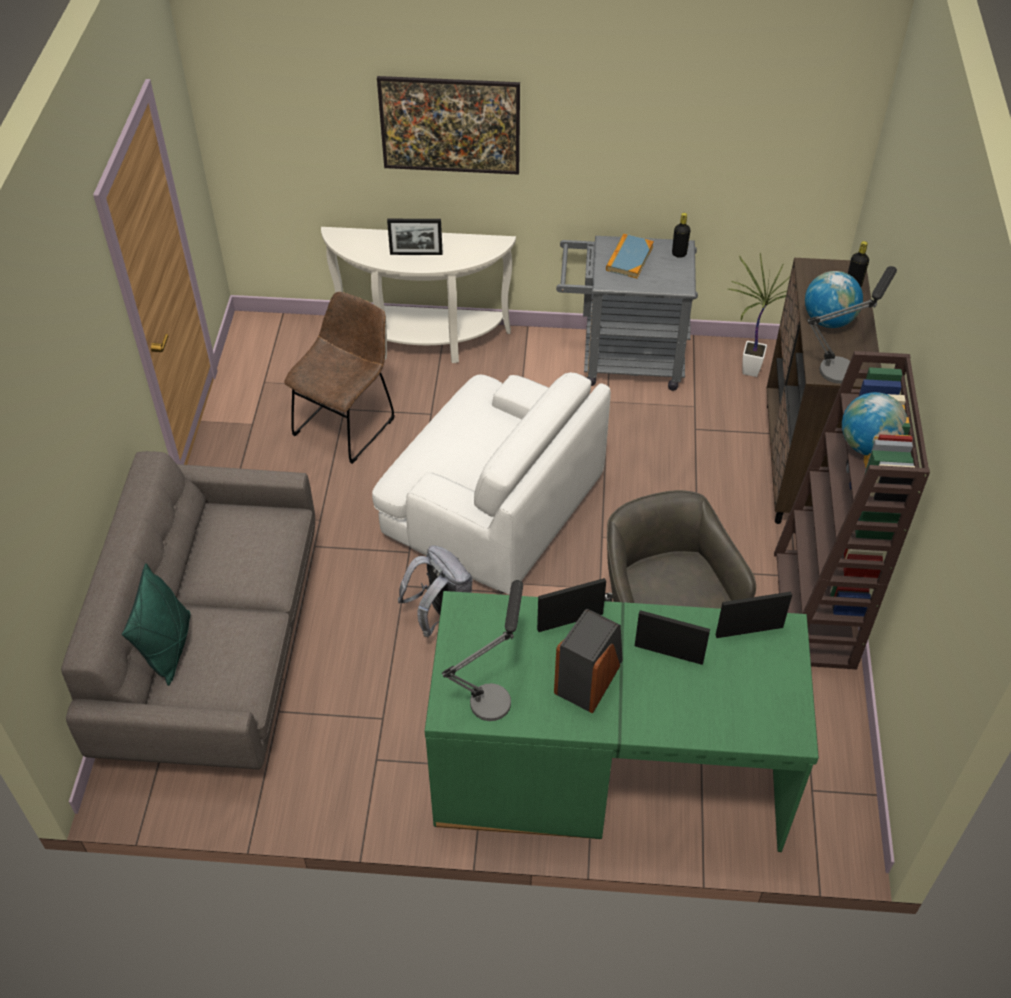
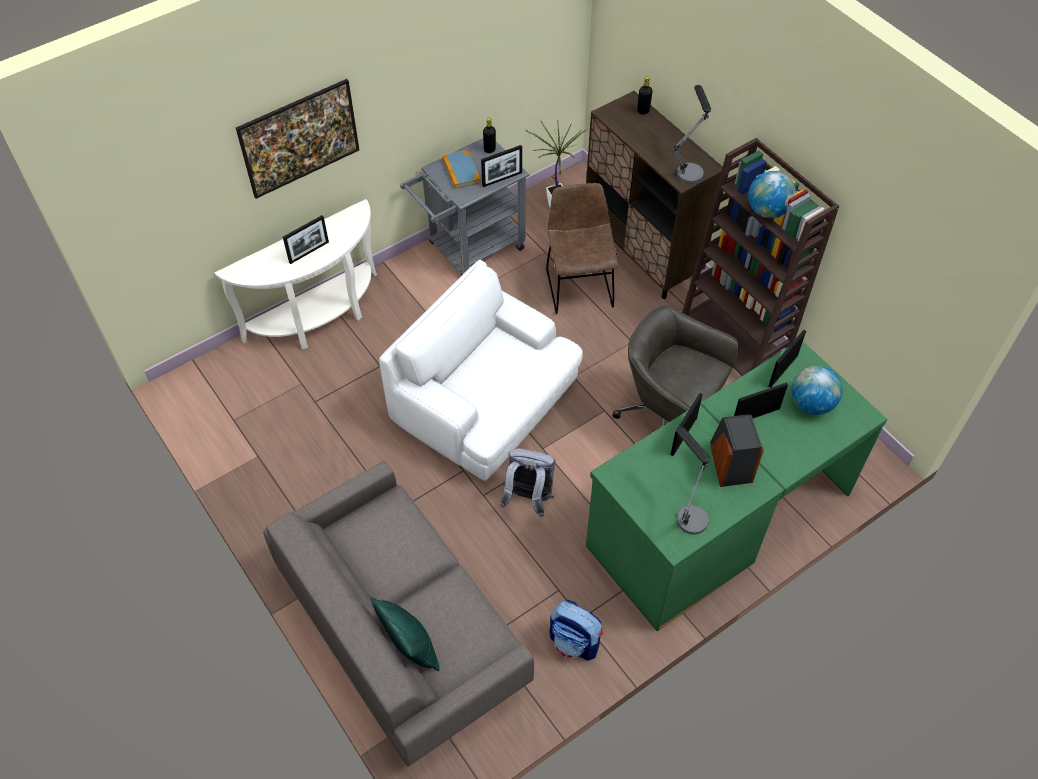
camera: 40 degrees left, 5 degrees up
brown chair [284,292,395,464] -> brown chair moved to [546,183,618,314]
white armchair [372,372,611,595] -> white armchair turned 135 degrees counterclockwise [379,260,583,481]
globe [805,271,863,328] -> globe moved to [792,365,843,415]
none -> picture frame [481,145,522,187]
none -> backpack [549,600,603,661]

